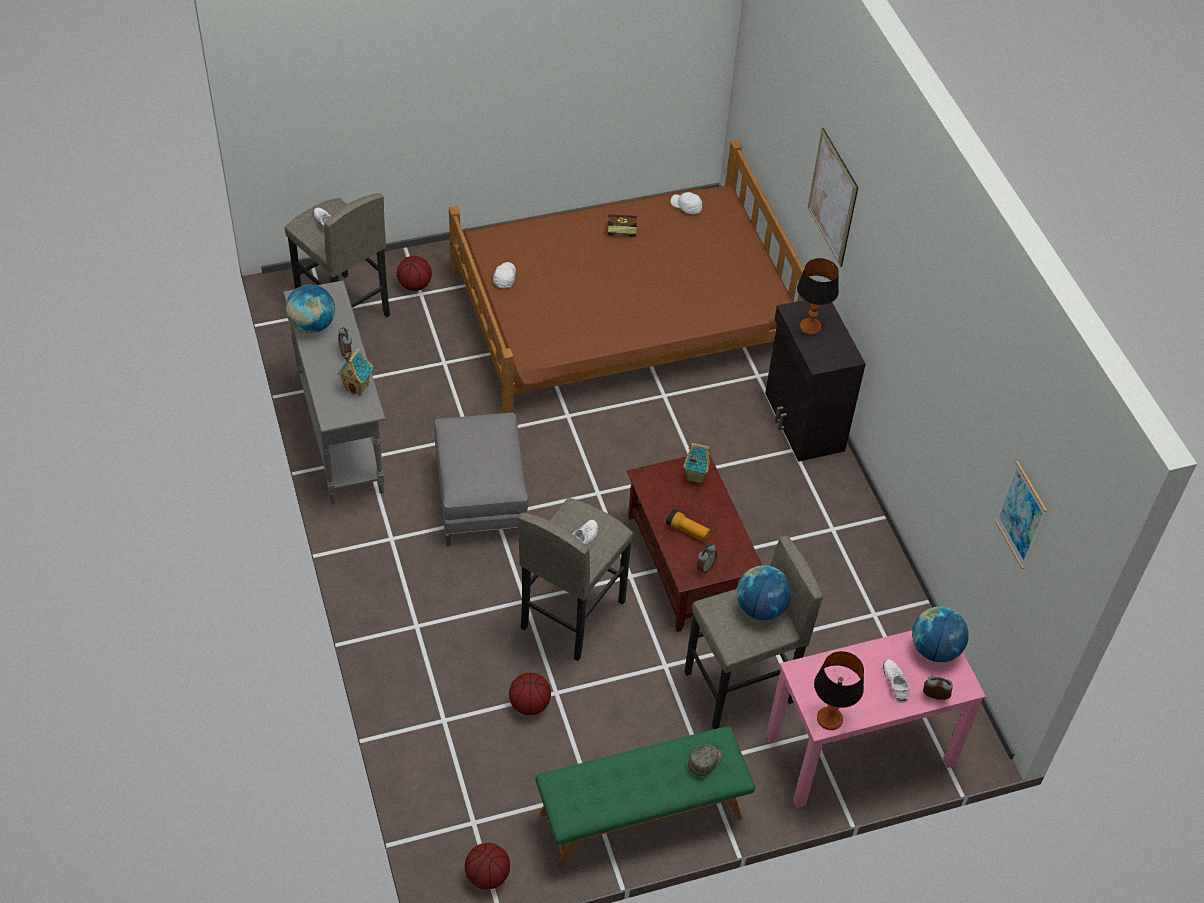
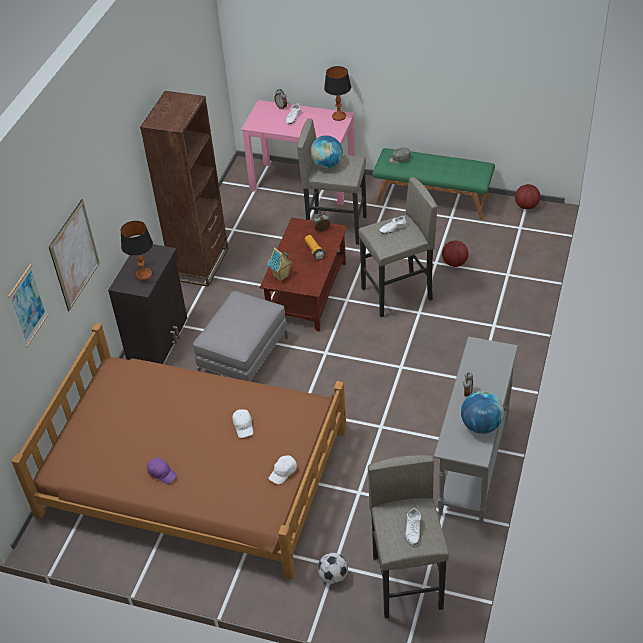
camera: 140 degrees left, 5 degrees down
toy house [337,348,374,396] -> none
basketball [397,256,432,291] -> football [317,553,348,584]
grey ottoman [434,413,528,547] -> grey ottoman moved to [193,291,288,381]
book [600,215,637,237] -> purple cap [147,457,177,484]
white cap [671,192,702,214] -> white cap moved to [232,409,253,438]
globe [912,607,969,662] -> none
picture [995,461,1047,569] -> picture moved to [8,264,48,347]
none -> brown bookcase [140,91,229,287]

